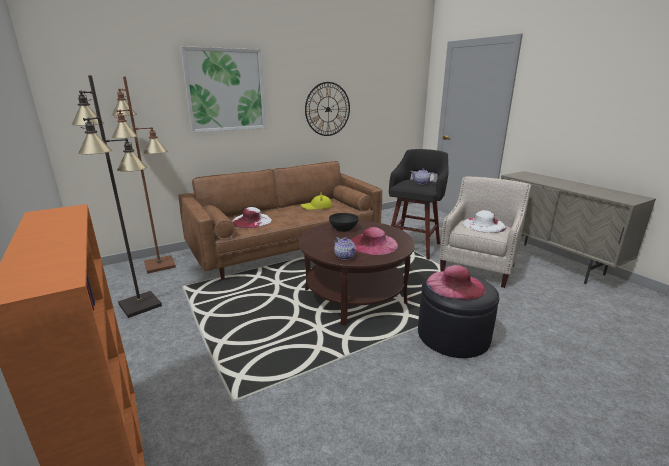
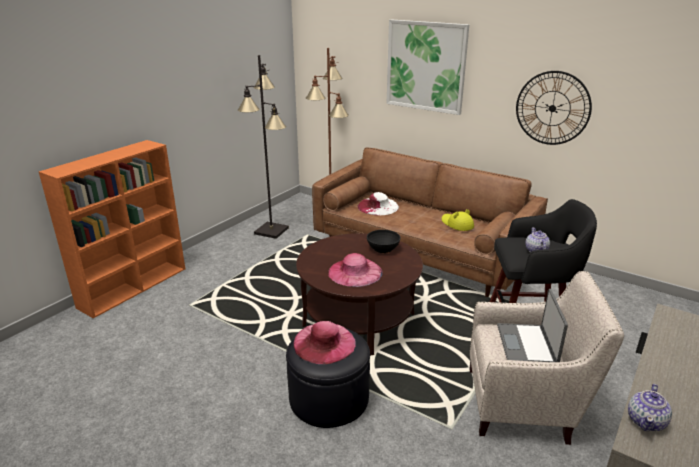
camera: 65 degrees right, 5 degrees up
teapot [334,237,356,260] -> teapot moved to [628,384,672,431]
white hat [463,210,506,233] -> laptop [497,289,568,362]

